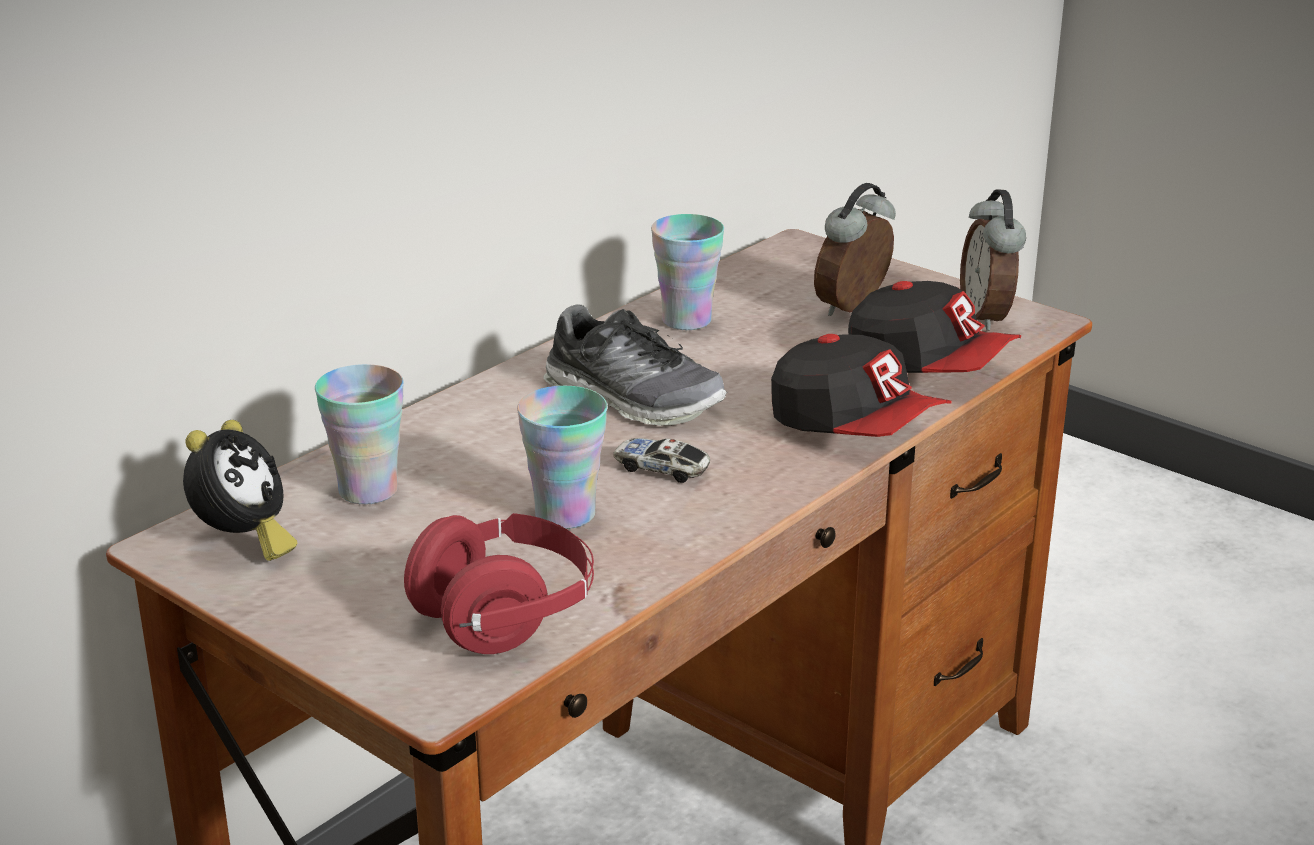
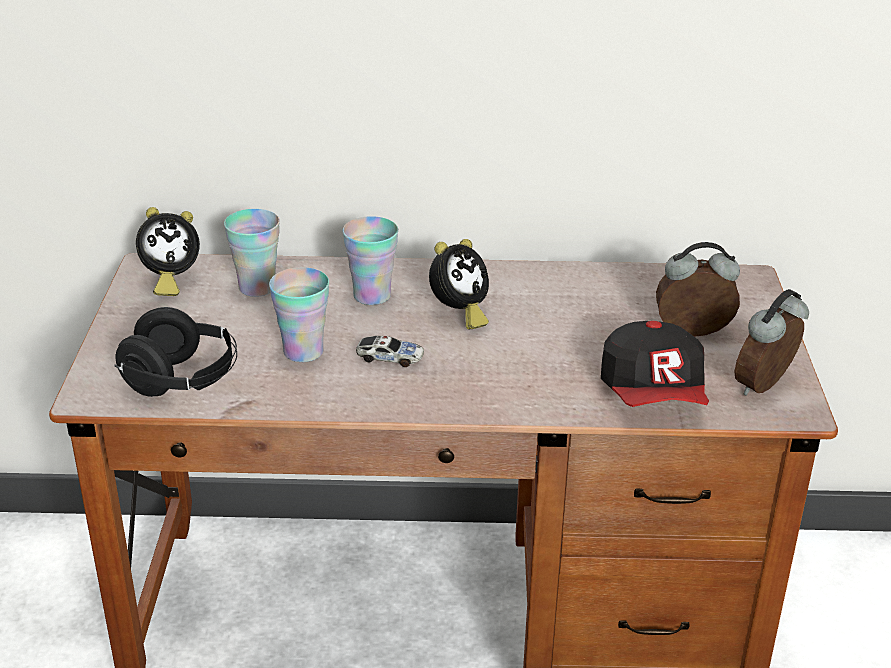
camera: 50 degrees right, 5 degrees up
red headphones [404,513,594,654] -> black headphones [114,307,237,397]
shoe [544,304,727,426] -> alarm clock [429,239,489,329]
toy car [613,438,710,483] -> toy car turned 120 degrees clockwise [356,336,424,367]
cup [651,214,724,330] -> cup moved to [343,216,398,305]
cap [771,334,951,437] -> none

